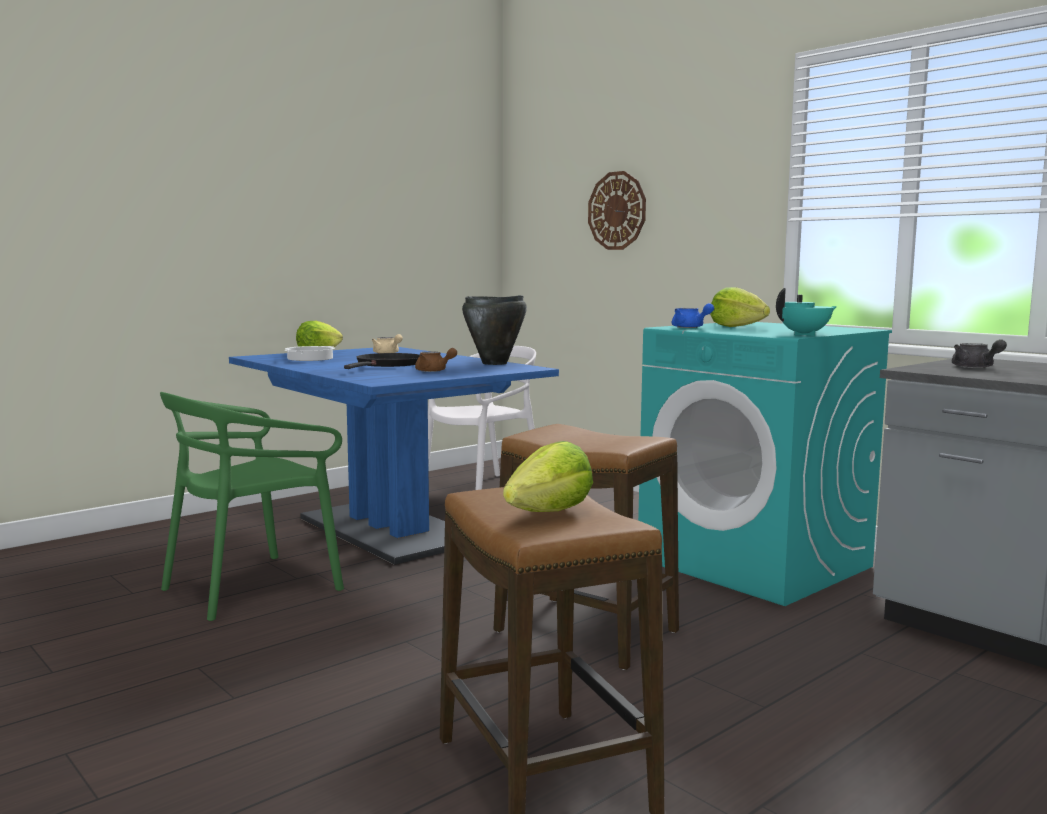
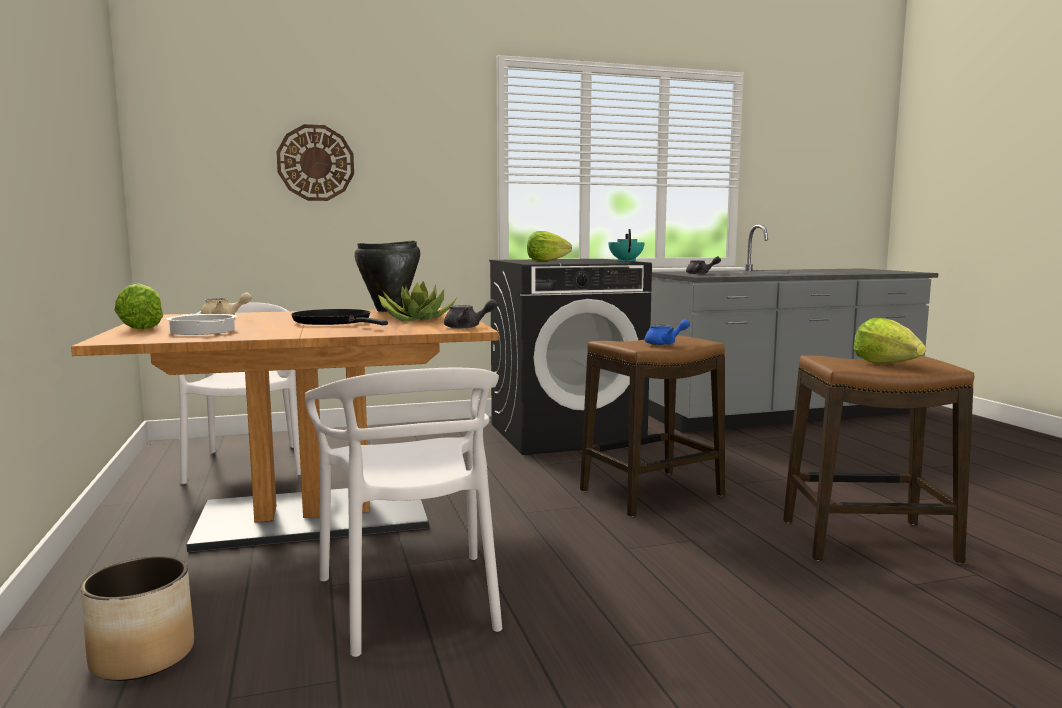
camera: 65 degrees left, 0 degrees up
green chair [160,392,344,621] -> white chair [305,368,502,657]
blue dining table [229,347,559,565] -> brown dining table [71,308,499,552]
brown teapot [415,348,457,372] -> potted plant [378,281,456,322]
turquoise washing machine [638,322,892,606] -> black washing machine [489,259,652,455]
blue teapot [672,303,714,328] -> blue teapot moved to [645,319,690,345]
none -> planter [81,556,194,681]
none -> grey teapot [444,299,498,329]

